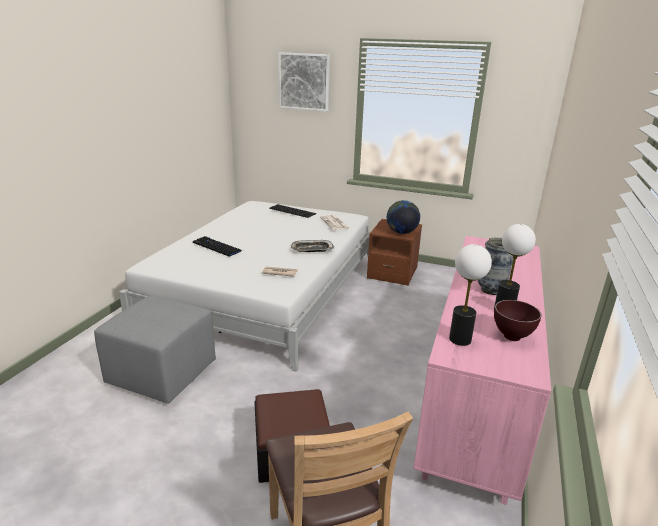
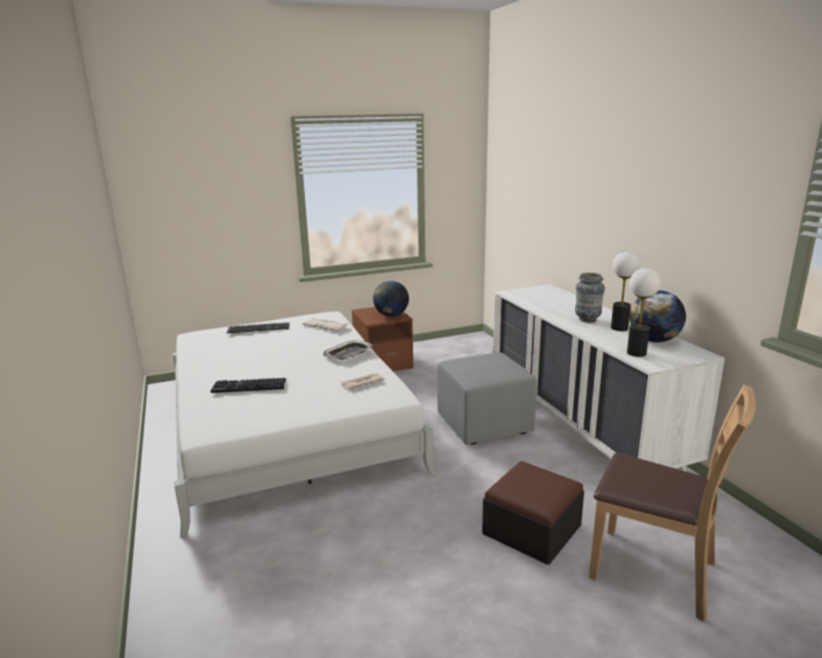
camera: 40 degrees left, 5 degrees down
grey ottoman [94,296,216,404] -> grey ottoman moved to [437,352,537,445]
picture [279,52,330,112] -> none
pink dresser [414,236,551,505] -> white dresser [493,284,725,472]
brown bowl [494,300,541,341] -> globe [629,290,686,342]

